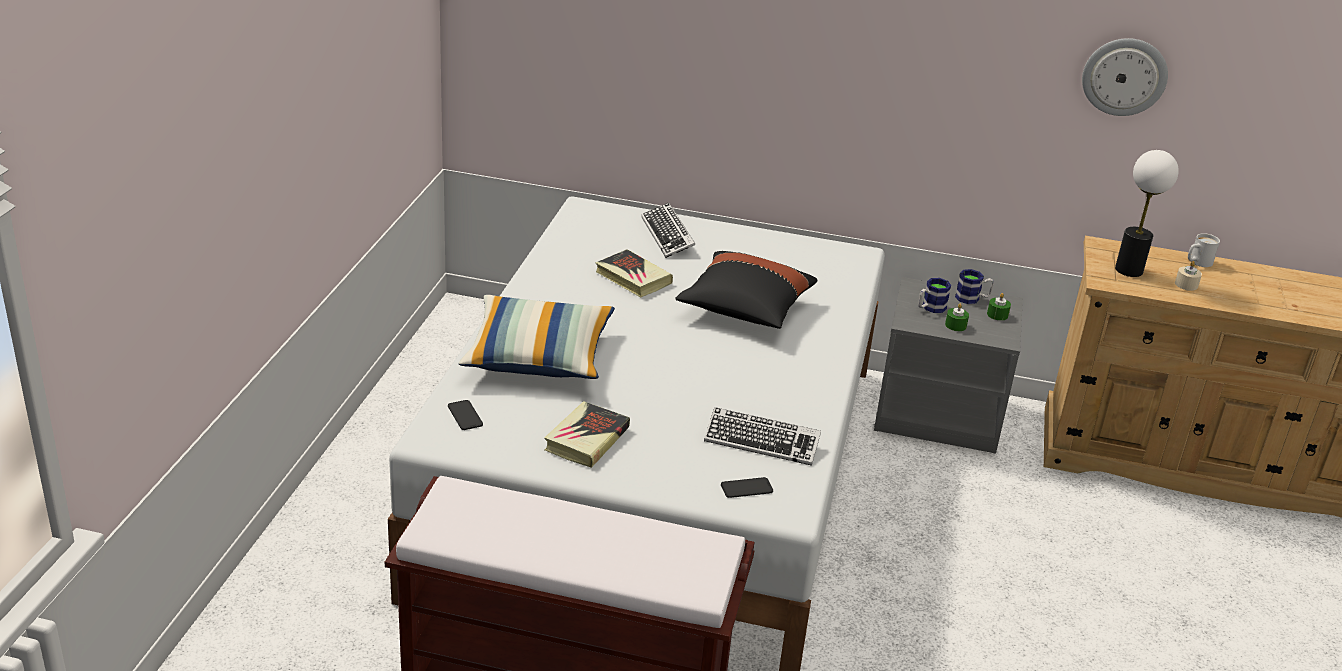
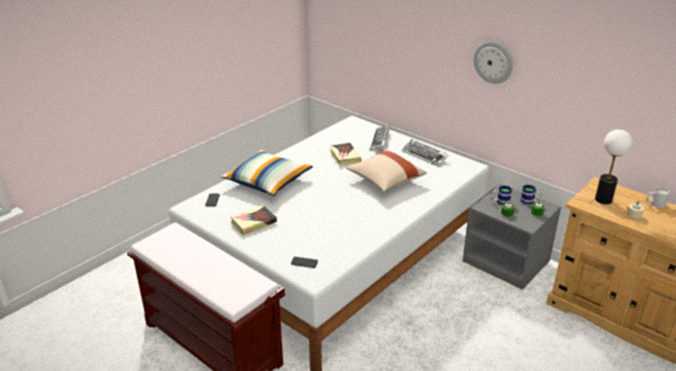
camera: 30 degrees right, 0 degrees up
black pillow [675,251,817,329] -> beige pillow [346,150,427,192]
keyboard [704,407,821,466] -> keyboard moved to [402,139,449,167]
wall clock [1082,38,1168,116] -> wall clock moved to [474,41,513,84]

